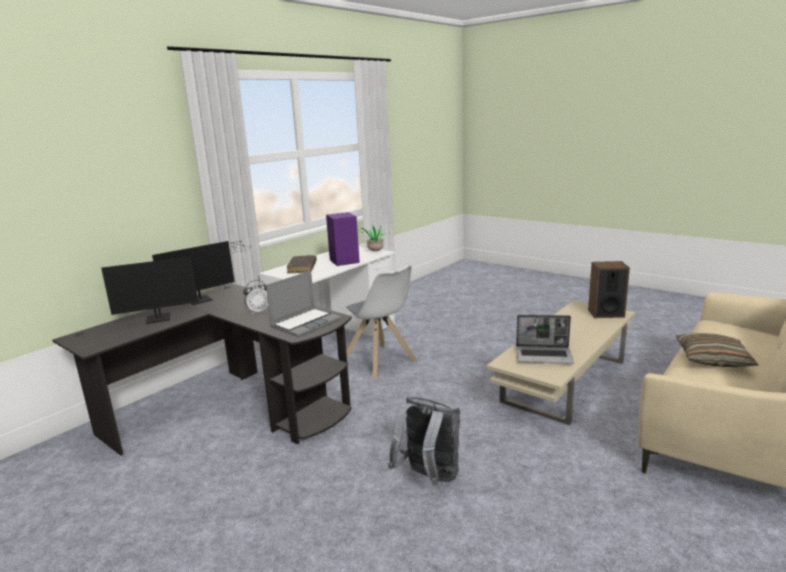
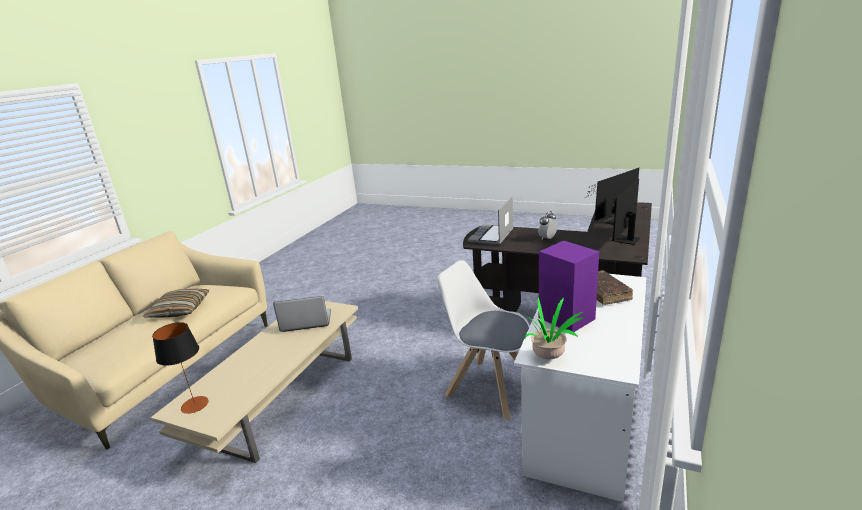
camera: 165 degrees right, 5 degrees up
grey backpack [388,396,460,486] -> none
speaker [588,261,630,318] -> table lamp [152,322,209,414]

